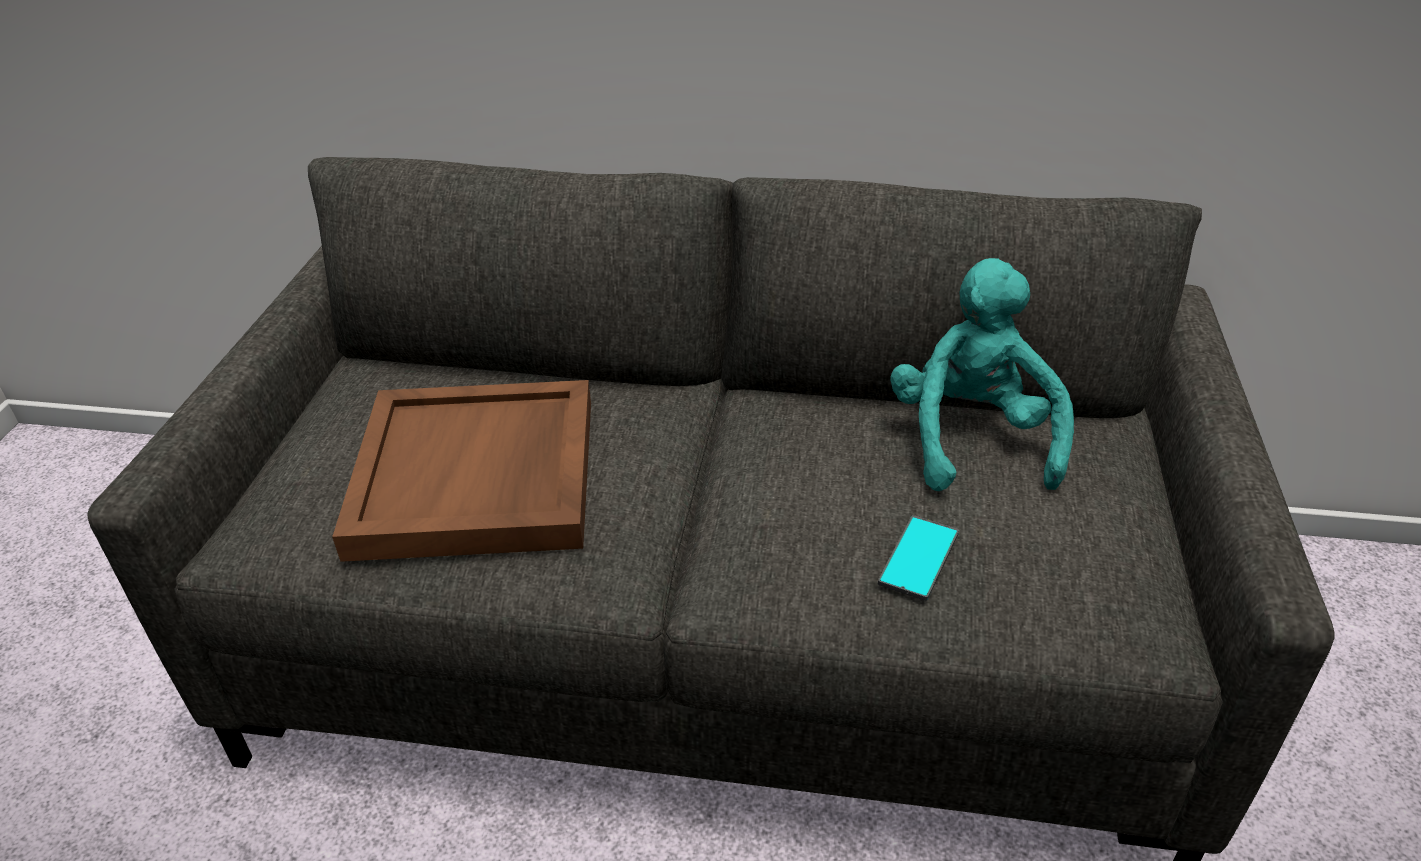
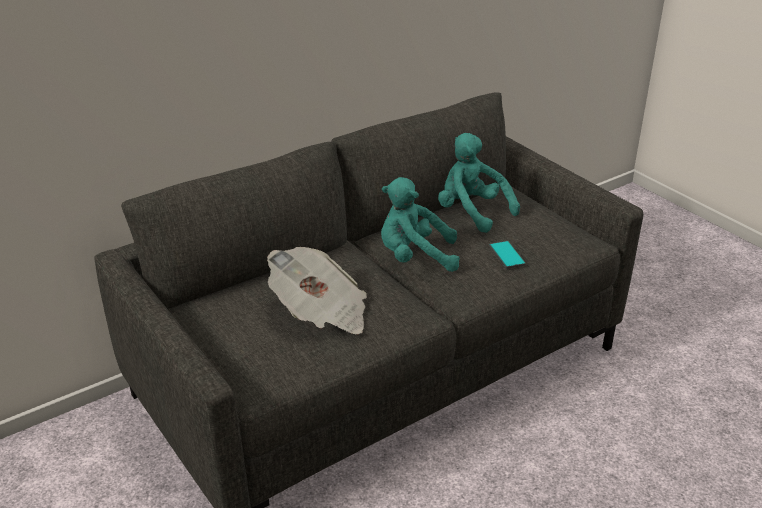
camera: 45 degrees left, 5 degrees down
brown tray [332,380,591,562] -> newspaper [267,247,367,334]
none -> turquoise plush toy [381,177,460,272]

